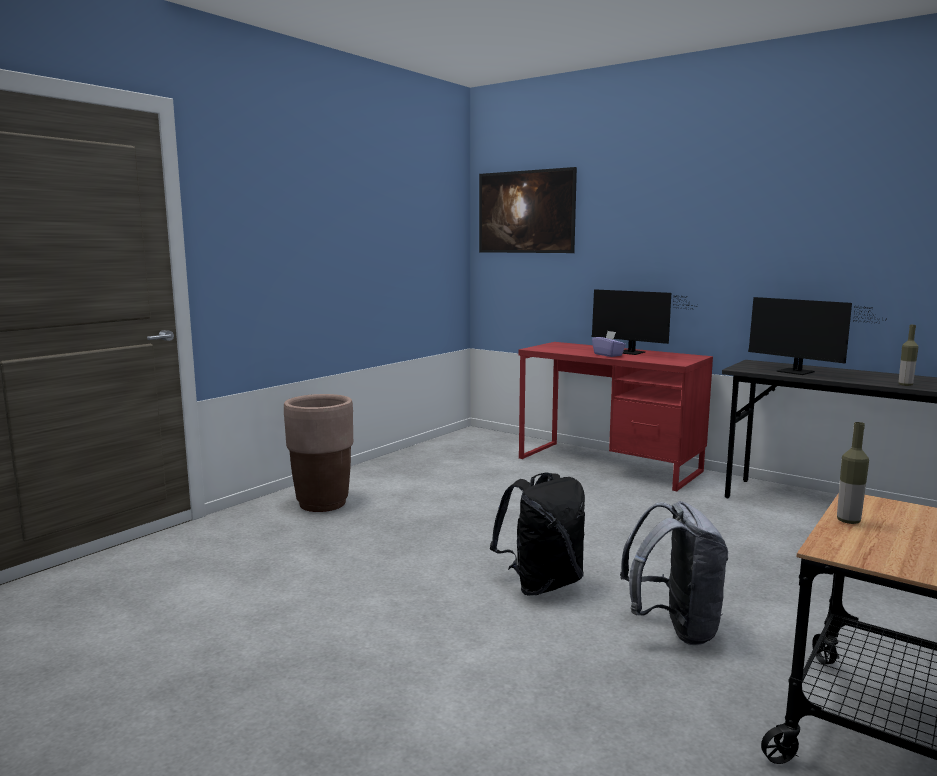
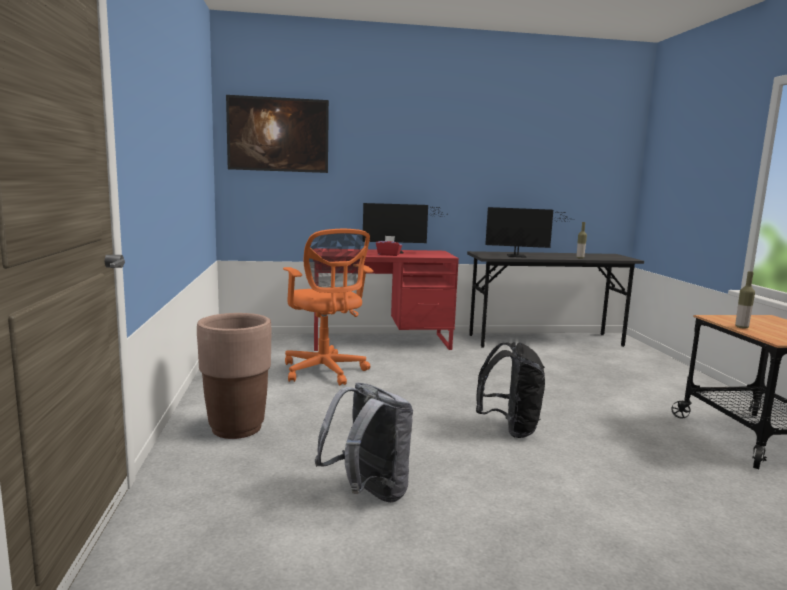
camera: 45 degrees left, 0 degrees up
purple tissue box [592,331,626,357] -> red tissue box [376,236,402,256]
grey backpack [620,501,728,645] -> grey backpack moved to [315,382,413,503]
none -> orange office chair [283,229,373,385]

